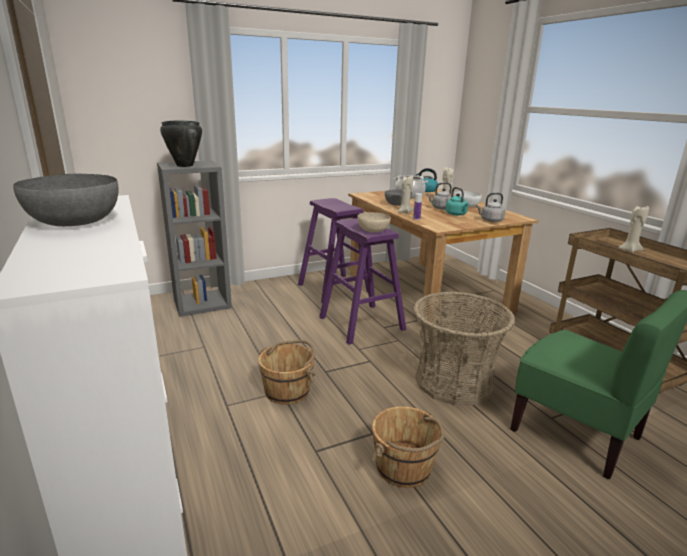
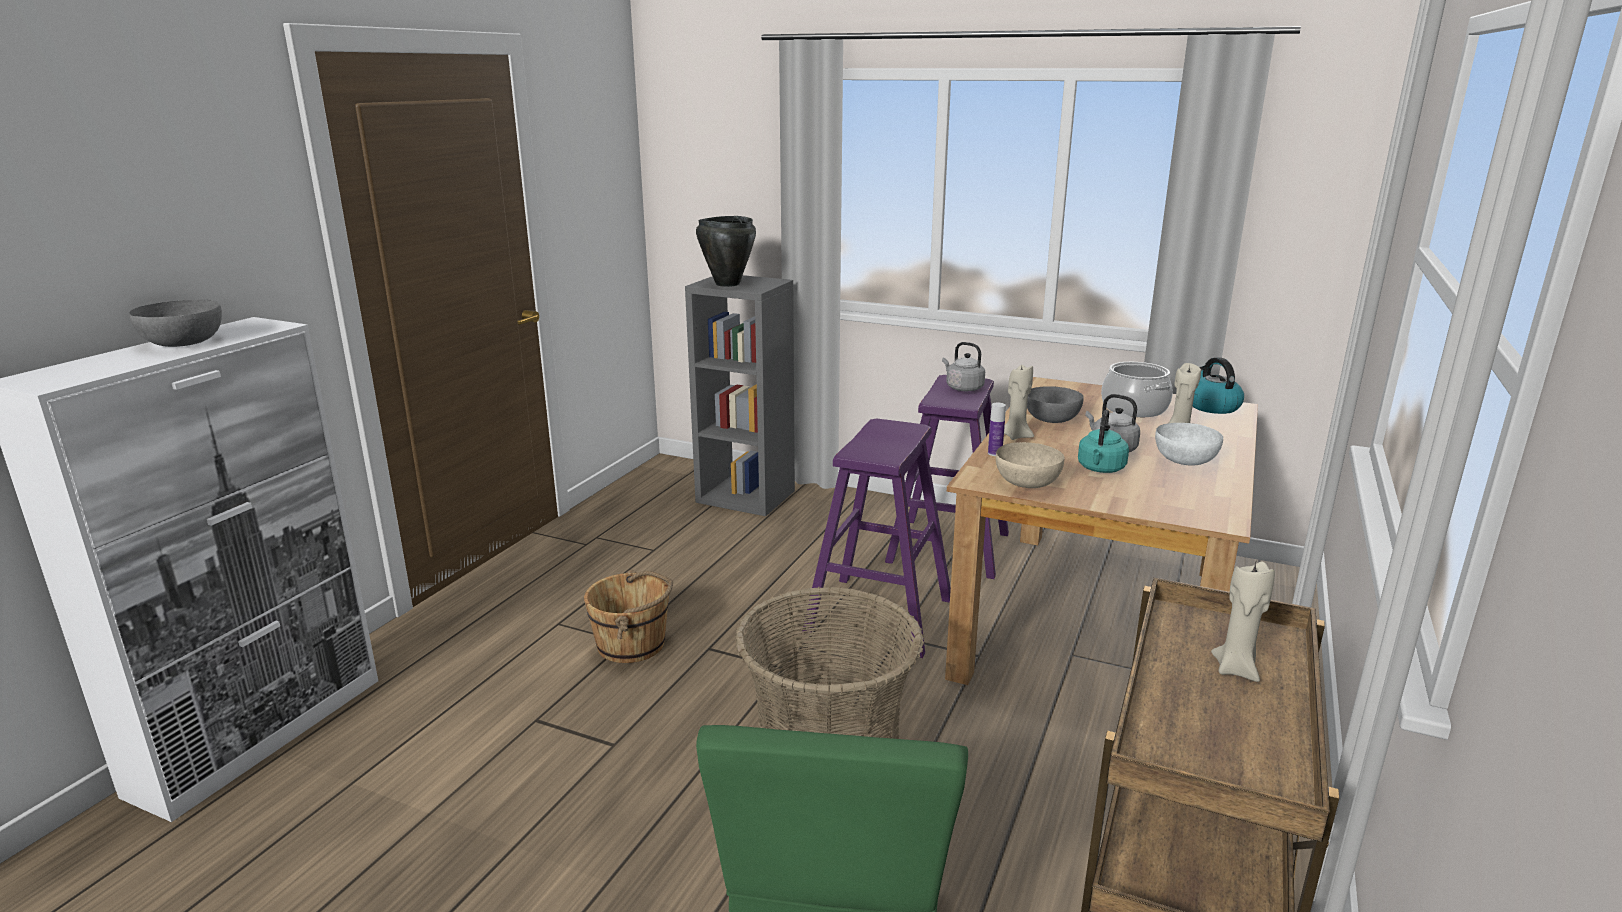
camera: 50 degrees right, 0 degrees up
beige bowl [358,212,391,232] -> beige bowl moved to [996,442,1064,488]
brown bucket [371,406,444,488] -> none
grey kettle [476,193,505,222] -> grey kettle moved to [942,342,985,391]

